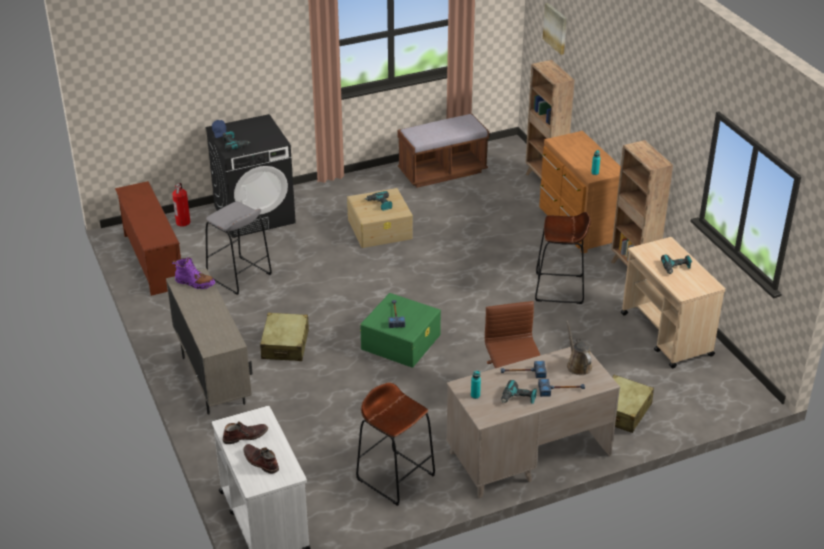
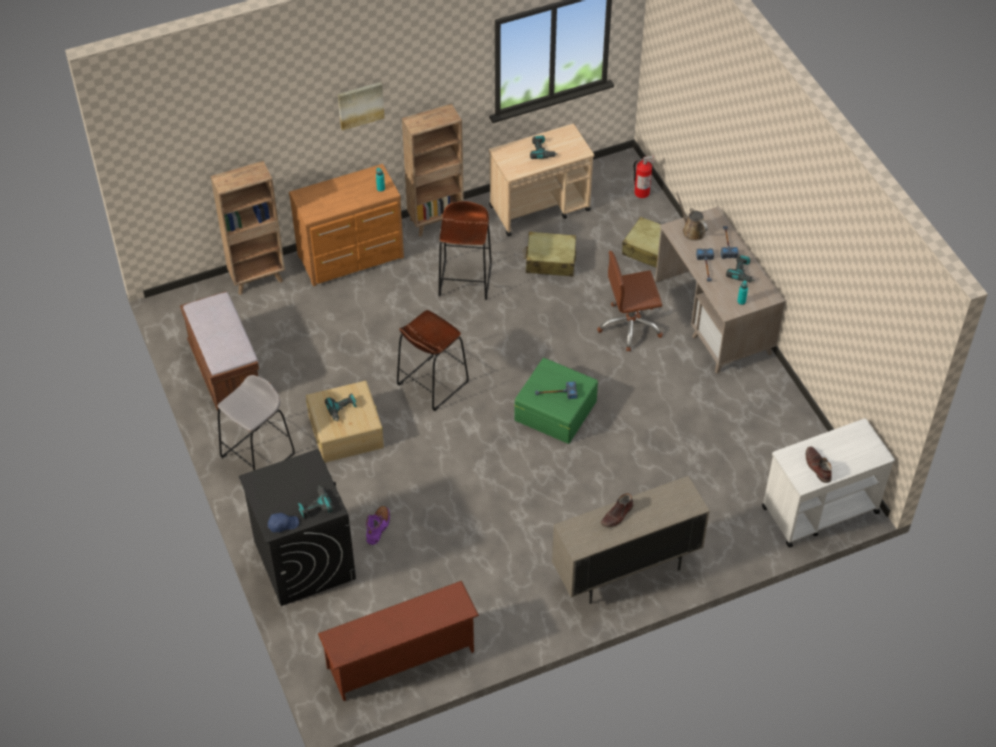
camera: 90 degrees left, 15 degrees up
fire extinguisher [172,183,190,227] -> fire extinguisher moved to [634,156,654,198]
purple boot [172,257,215,289] -> purple boot moved to [366,506,390,545]
grey stool [206,201,272,295] -> grey stool moved to [218,375,295,471]
brown boot [243,444,279,474] -> brown boot moved to [600,493,634,528]
beige suitcase [260,313,309,361] -> beige suitcase moved to [524,231,576,276]
brown stool [356,383,435,506] -> brown stool moved to [397,310,469,411]
picture [543,3,567,55] -> picture moved to [338,82,384,131]
brown watering can [566,320,592,375] -> brown watering can turned 75 degrees clockwise [676,193,708,241]

